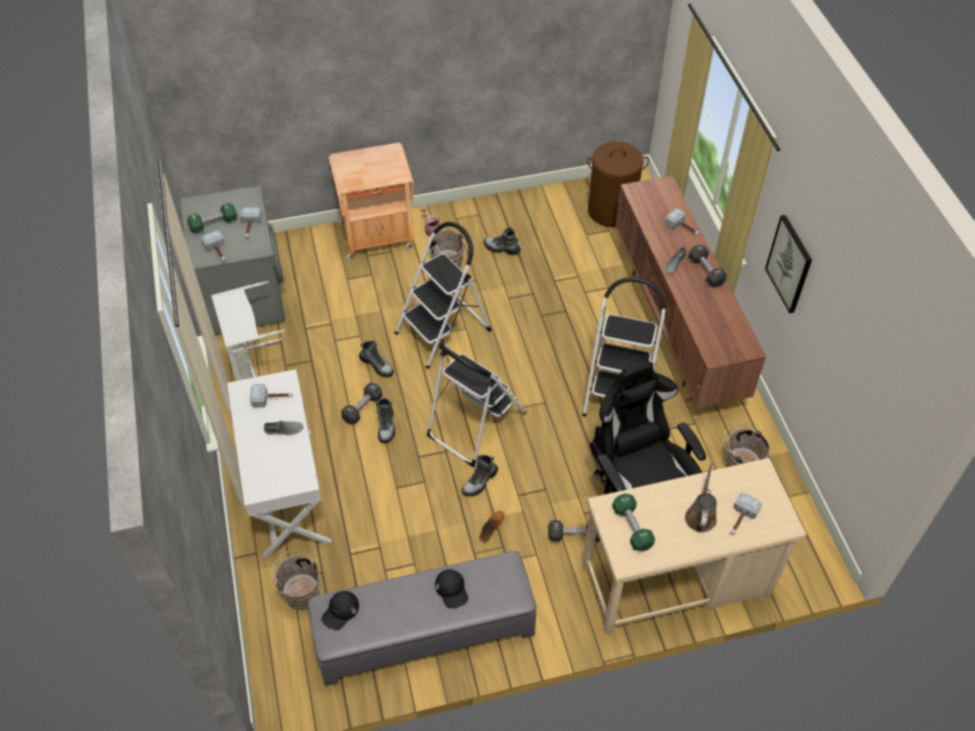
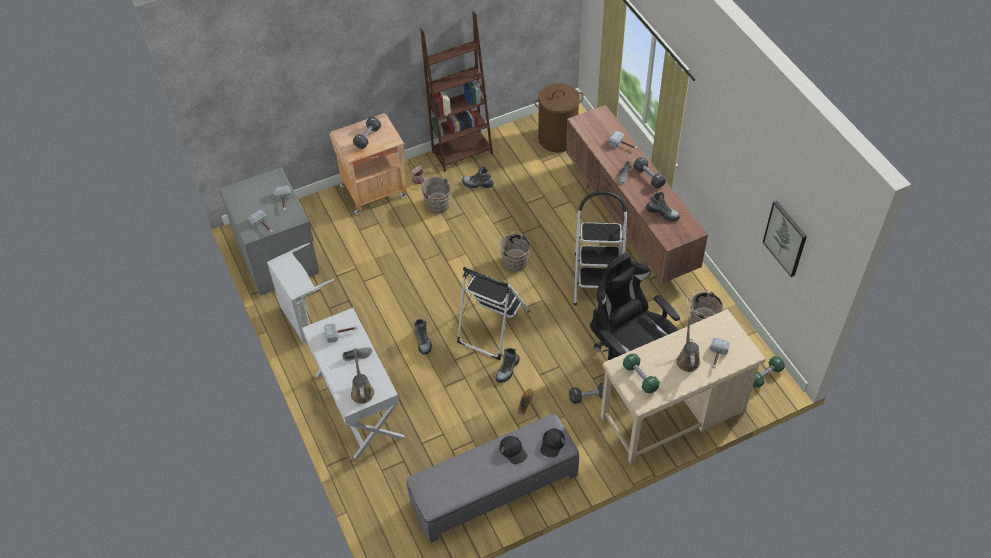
camera: 10 degrees left, 0 degrees up
green dumbbell [187,203,237,233] -> green dumbbell moved to [753,356,785,388]
brown bucket [272,550,320,610] -> brown bucket moved to [497,231,531,272]
black cap [321,591,359,630] -> black cap moved to [540,429,565,458]
black dumbbell [341,383,383,424] -> black dumbbell moved to [353,117,381,149]
boot [359,340,394,378] -> boot moved to [646,192,680,221]
step ladder [394,222,491,368] -> none
picture [765,215,812,313] -> picture moved to [763,201,807,277]
none -> brown watering can [351,350,374,404]
none -> brown bookcase [420,11,493,172]

